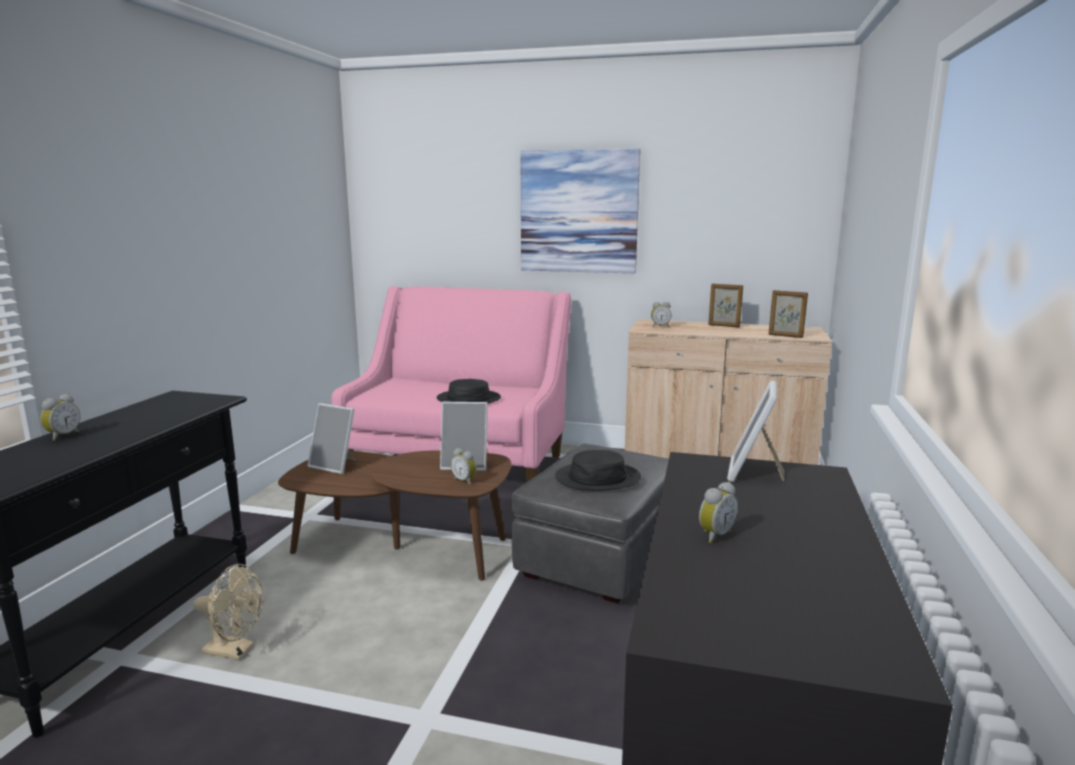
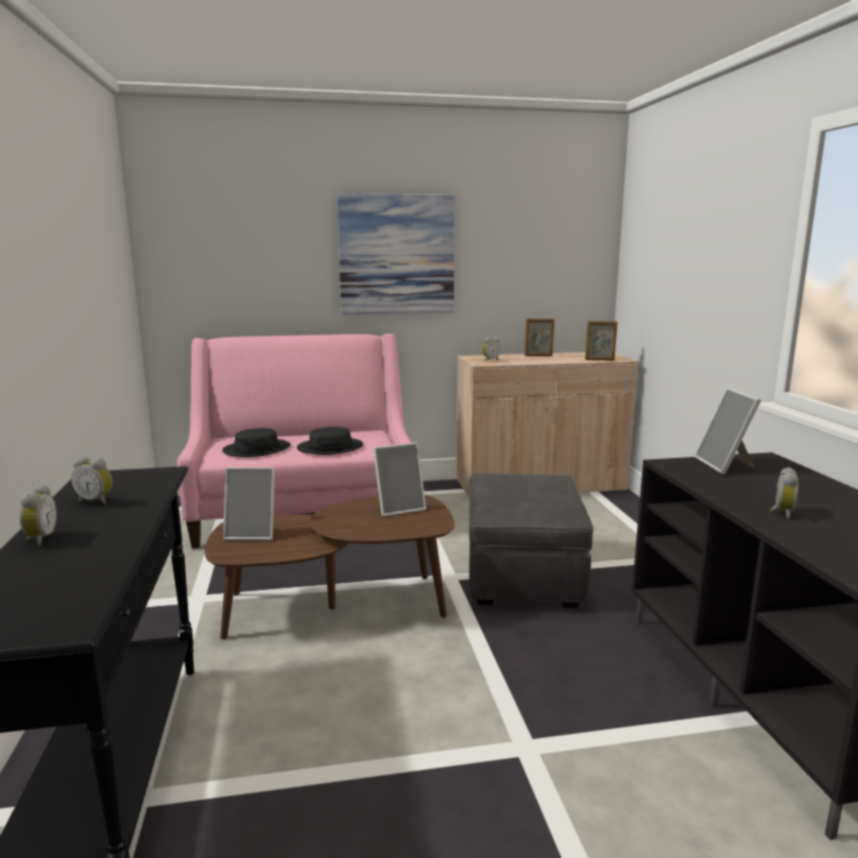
camera: 25 degrees left, 0 degrees up
beige fan [193,564,264,660] -> none
alarm clock [451,448,476,485] -> alarm clock moved to [71,456,112,505]
black hat [555,450,641,491] -> black hat moved to [222,428,291,457]

